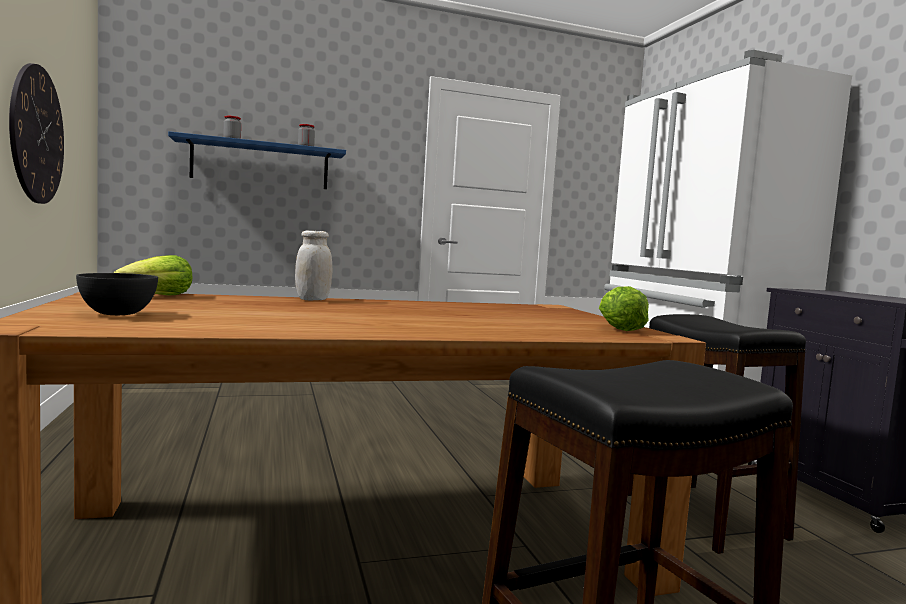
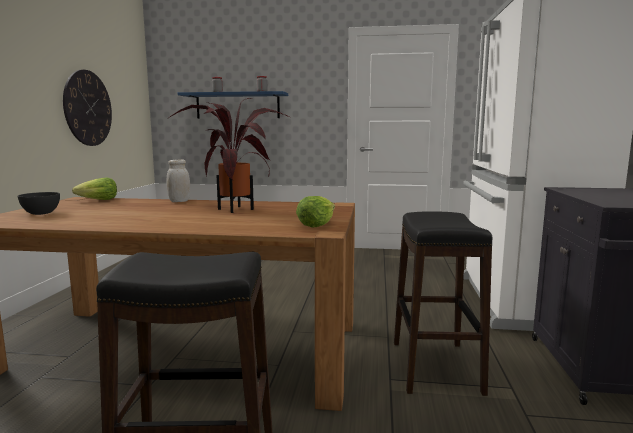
camera: 25 degrees right, 5 degrees up
none -> potted plant [167,98,290,213]

